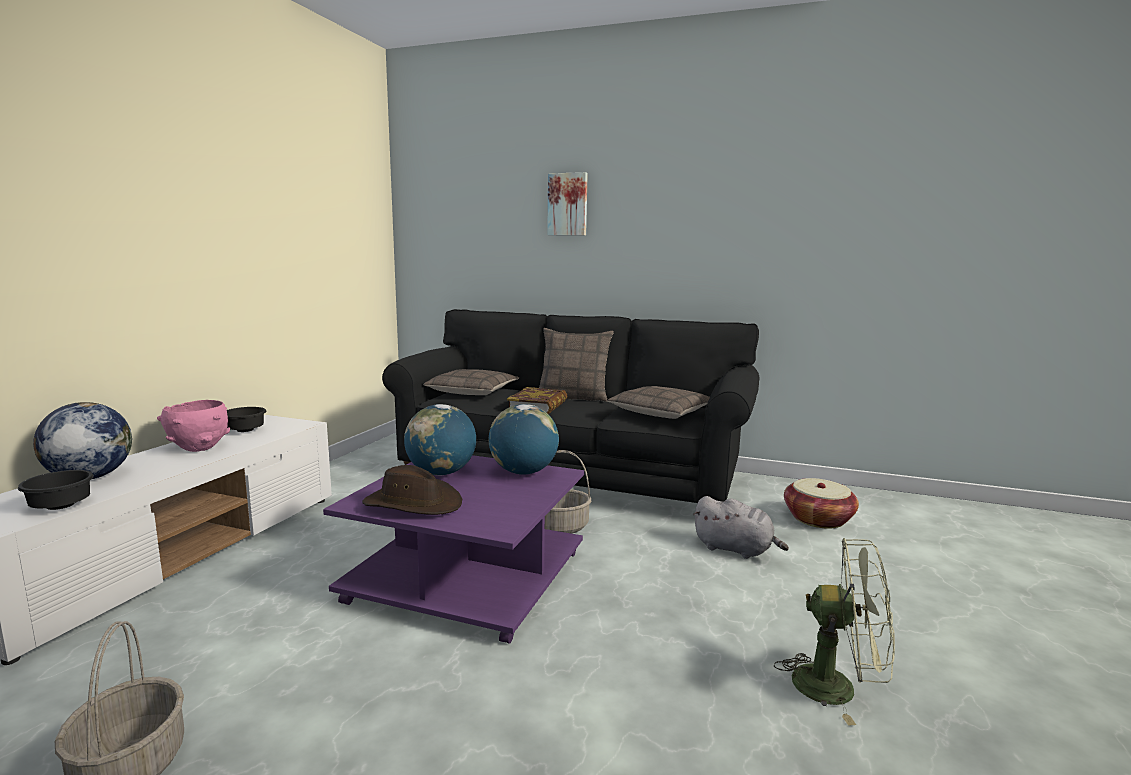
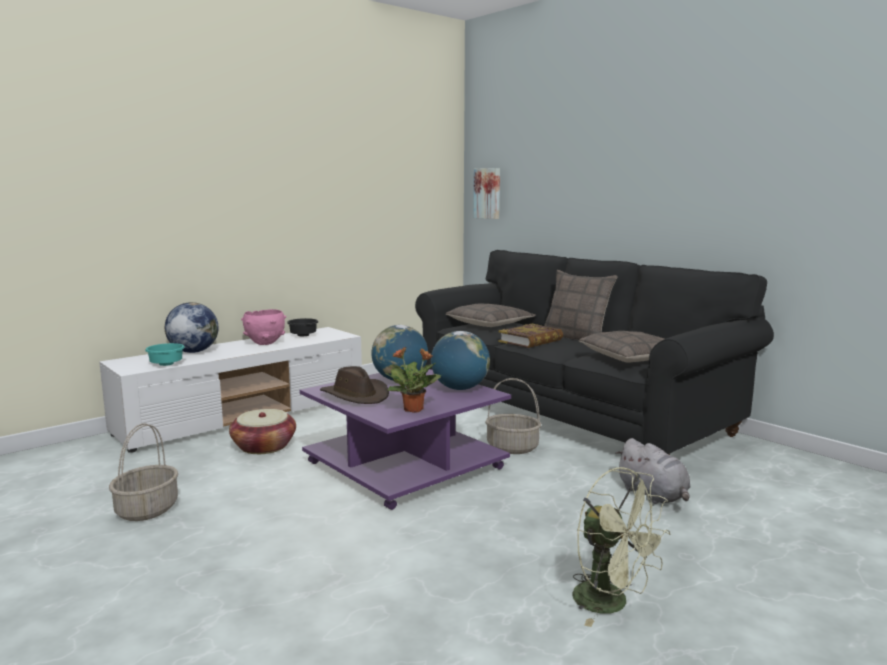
camera: 30 degrees right, 0 degrees up
black bowl [18,470,94,510] -> turquoise bowl [145,343,185,366]
picture [547,172,588,236] -> picture moved to [473,168,500,219]
basket [784,478,859,529] -> basket moved to [229,409,296,454]
none -> potted plant [385,347,441,413]

